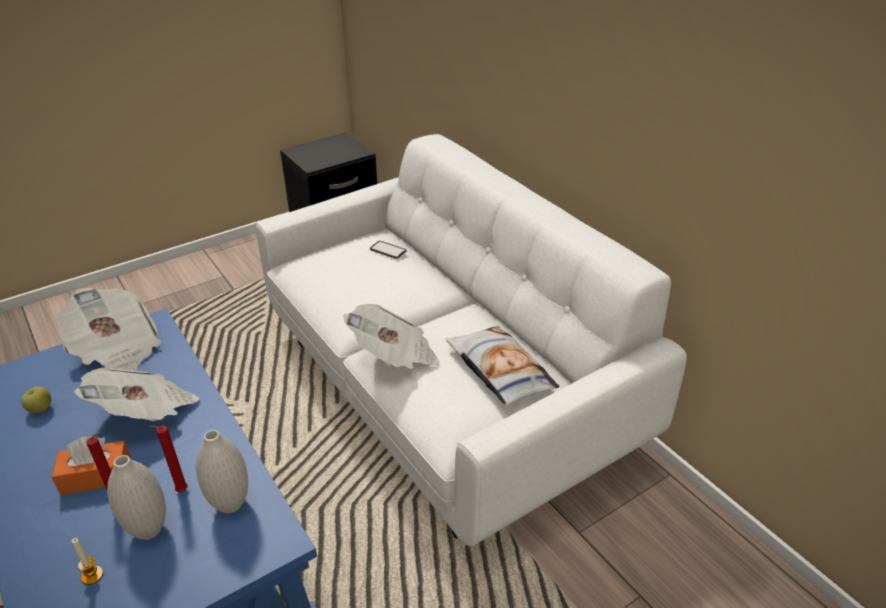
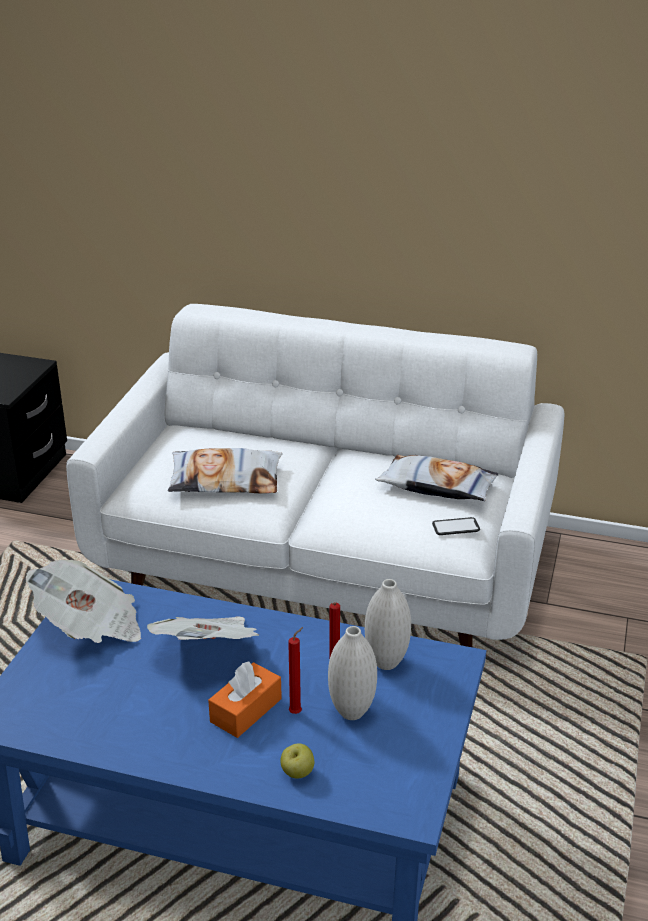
camera: 40 degrees left, 5 degrees down
apple [21,387,51,413] -> apple moved to [280,743,314,779]
candle [72,538,103,585] -> none
newspaper [343,304,440,369] -> none
phone [370,241,407,259] -> phone moved to [432,517,480,535]
none -> pillow [168,448,282,494]

